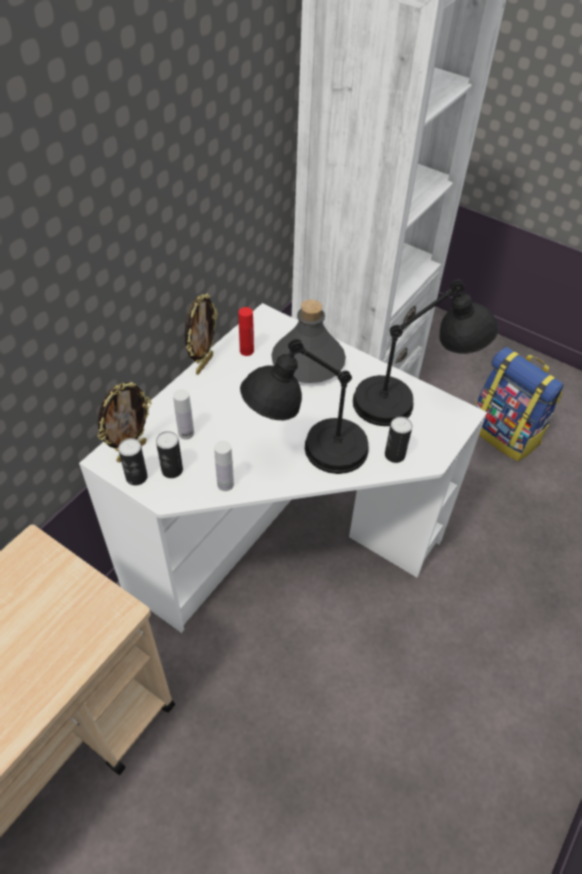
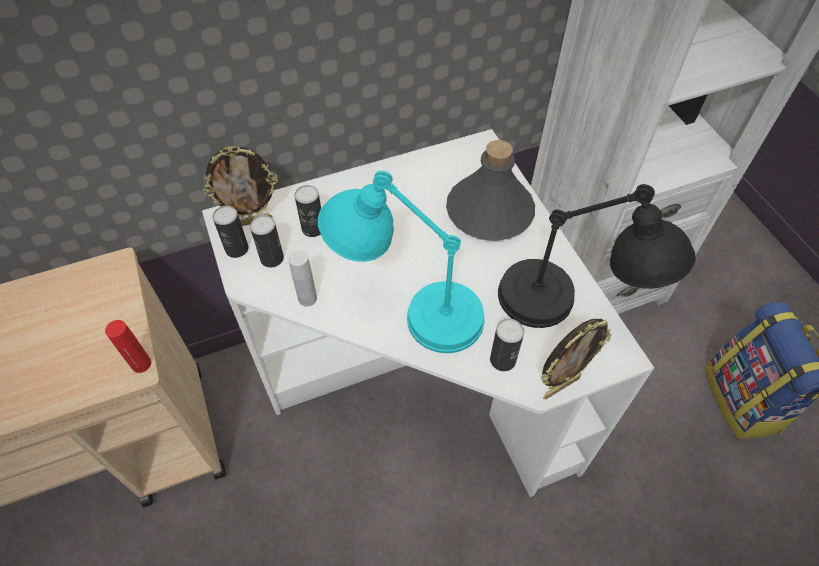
camera: 35 degrees right, 5 degrees up
white bottle [173,389,194,439] -> can [295,185,321,237]
picture frame [185,293,218,375] -> picture frame moved to [541,319,611,399]
red bottle [239,307,254,356] -> red bottle moved to [105,320,151,373]
black table lamp [240,339,369,474] -> turquoise table lamp [318,171,485,353]

